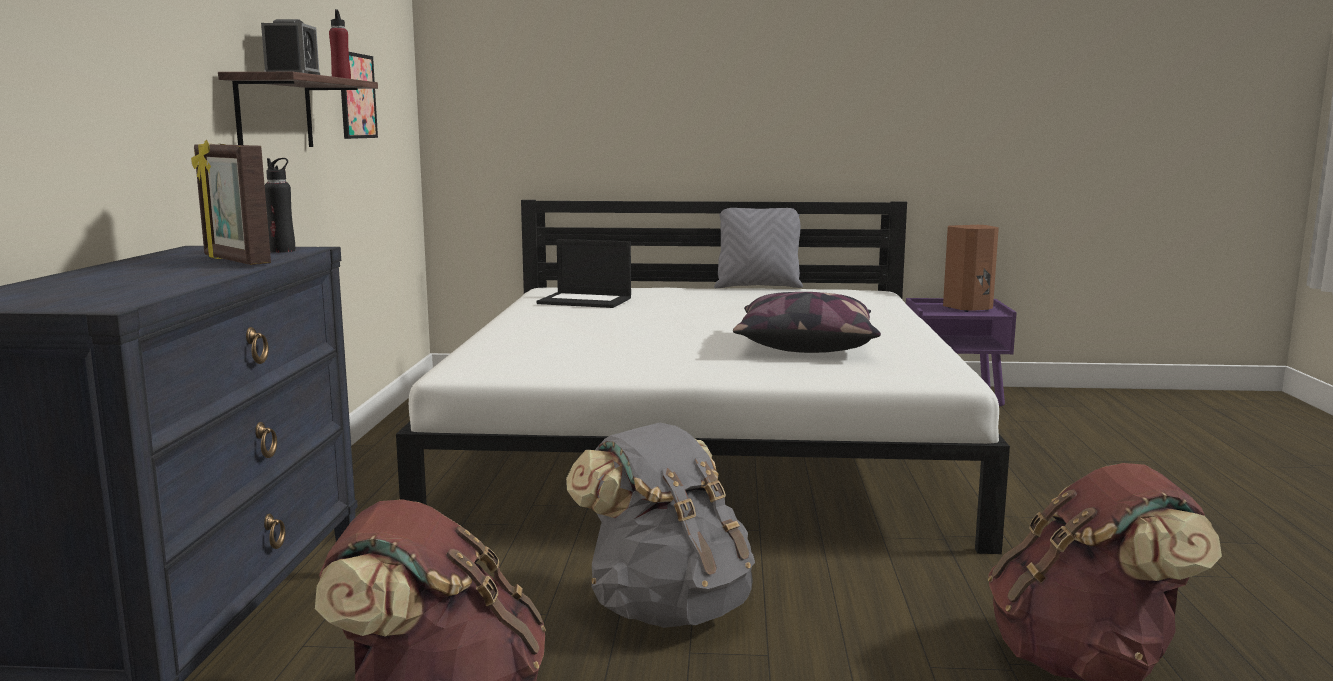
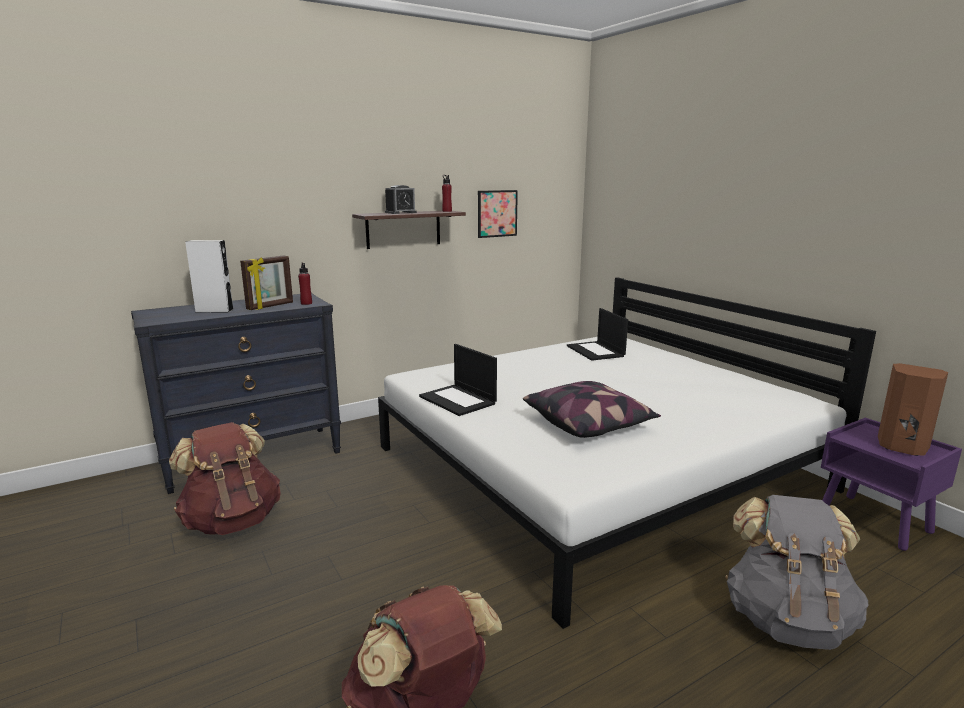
camera: 55 degrees right, 5 degrees up
picture frame [191,140,271,265] -> picture frame turned 150 degrees counterclockwise [240,256,293,310]
black bottle [265,158,295,253] -> red bottle [298,262,312,305]
grey backpack [566,423,755,628] -> grey backpack moved to [725,495,869,650]
grey pillow [714,208,803,289] -> none
none -> white speaker [185,240,234,313]
none -> laptop [419,344,497,416]

